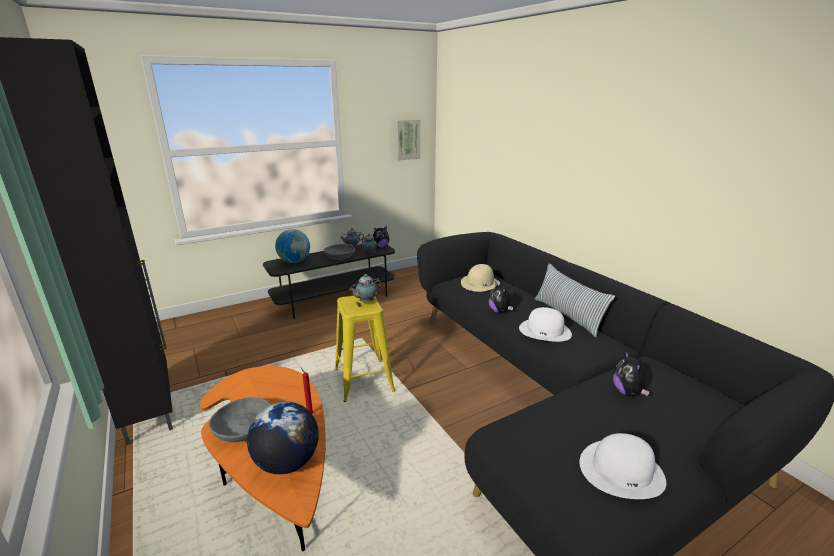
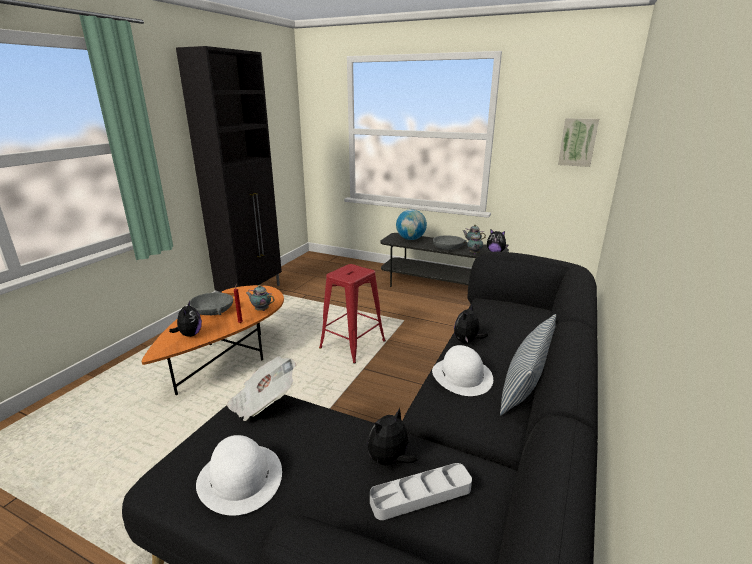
camera: 55 degrees right, 0 degrees up
globe [247,402,319,474] -> plush toy [169,300,202,337]
yellow stool [334,296,395,402] -> red stool [319,264,386,363]
teapot [349,274,382,303] -> teapot moved to [246,285,274,311]
beige hat [461,264,500,292] -> none
none -> newspaper [227,357,296,421]
none -> grey tray [370,463,472,520]

